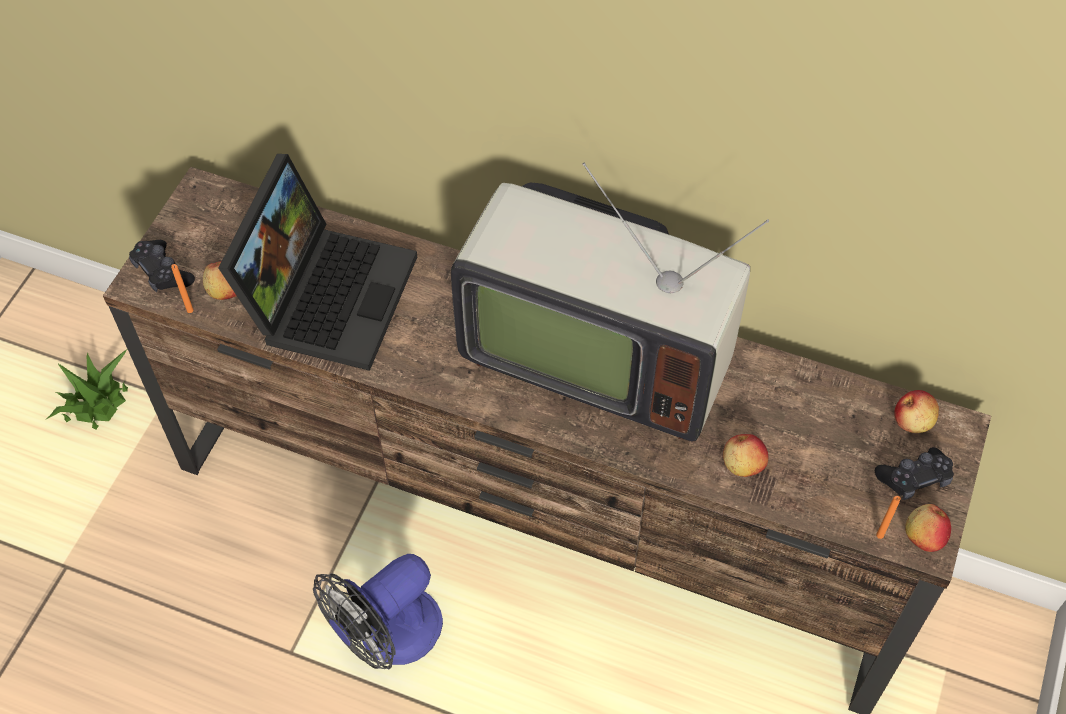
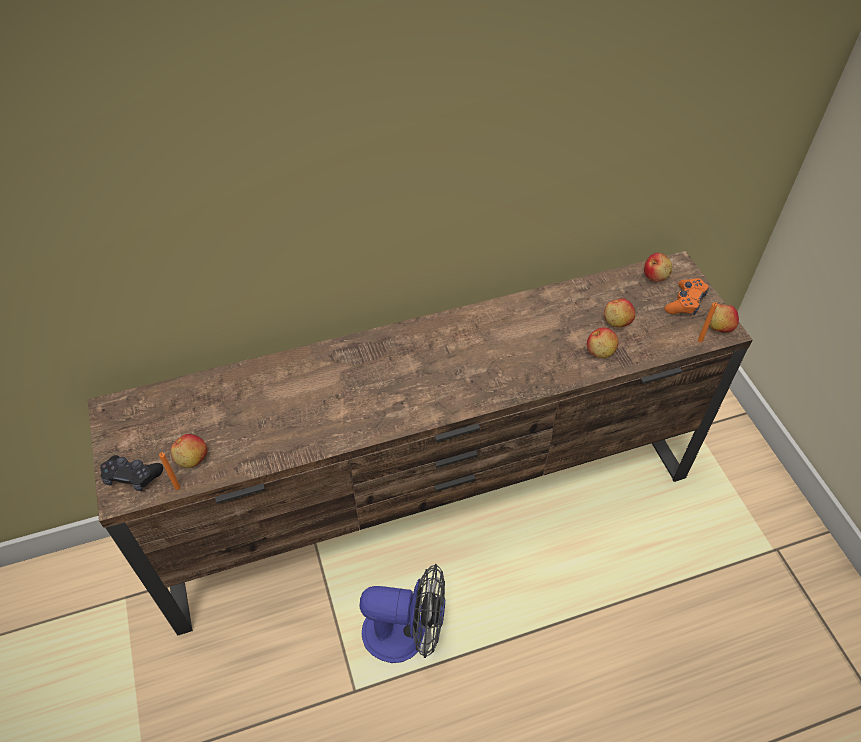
camera: 40 degrees left, 5 degrees down
potted plant [45,349,128,430] -> none
laptop [218,154,417,371] -> none
fan [313,554,443,669] -> fan turned 90 degrees counterclockwise [360,564,445,663]
television [451,163,769,442] -> none
black game controller [875,447,954,500] -> orange game controller [665,278,709,315]
none -> apple [604,298,635,327]

